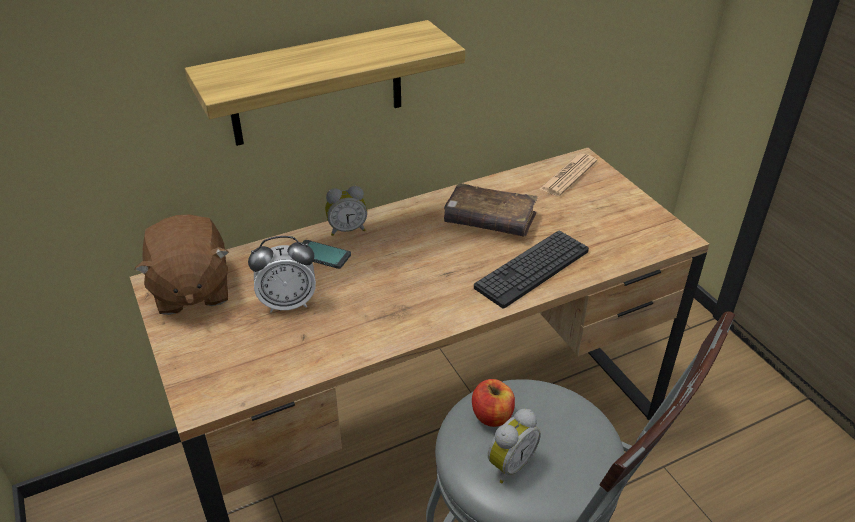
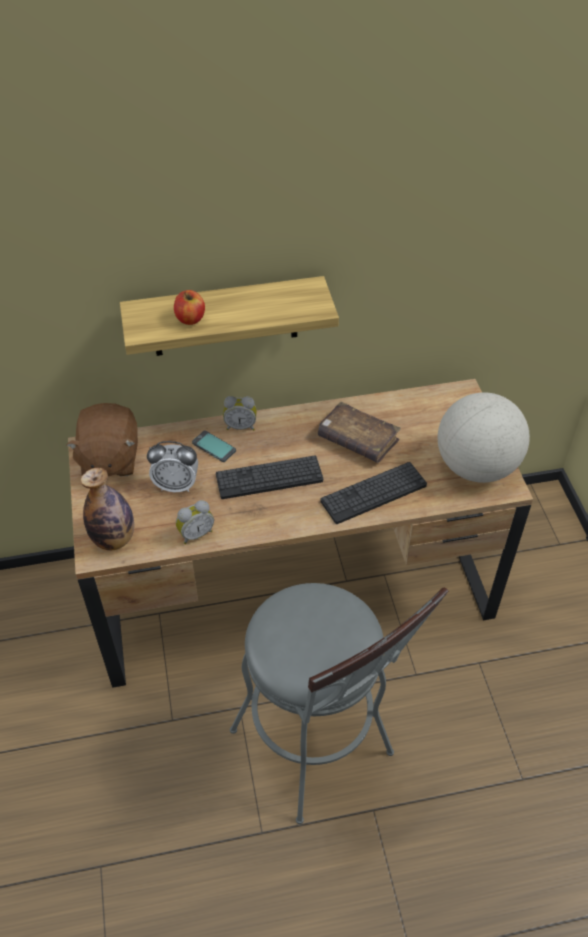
camera: 15 degrees right, 10 degrees up
apple [472,379,515,427] -> apple moved to [174,290,205,325]
alarm clock [488,409,541,483] -> alarm clock moved to [176,500,214,544]
newspaper [540,154,597,196] -> none
none -> bottle [81,468,134,550]
none -> keyboard [216,456,323,499]
none -> globe [438,392,530,483]

